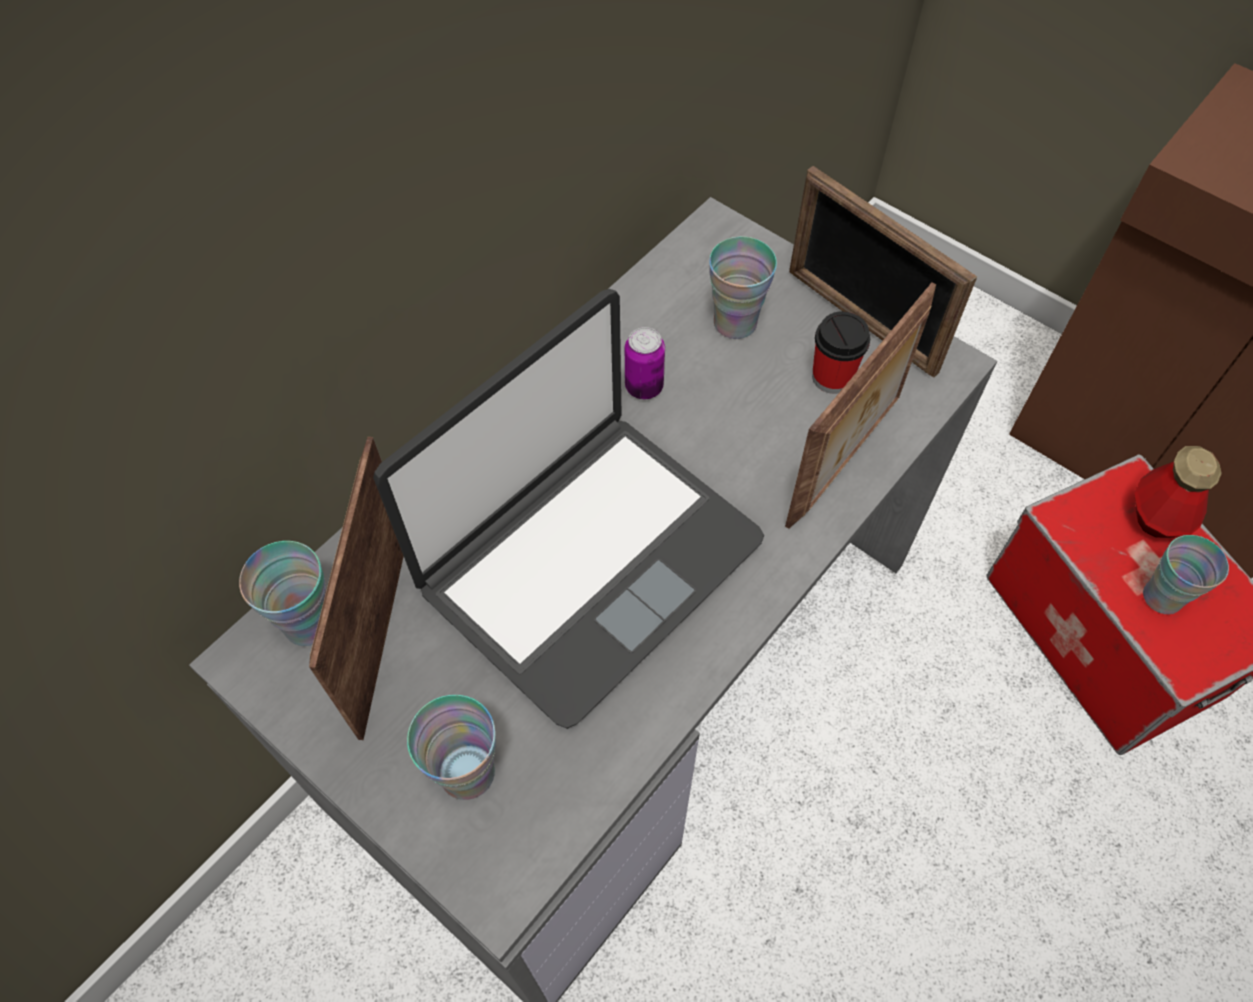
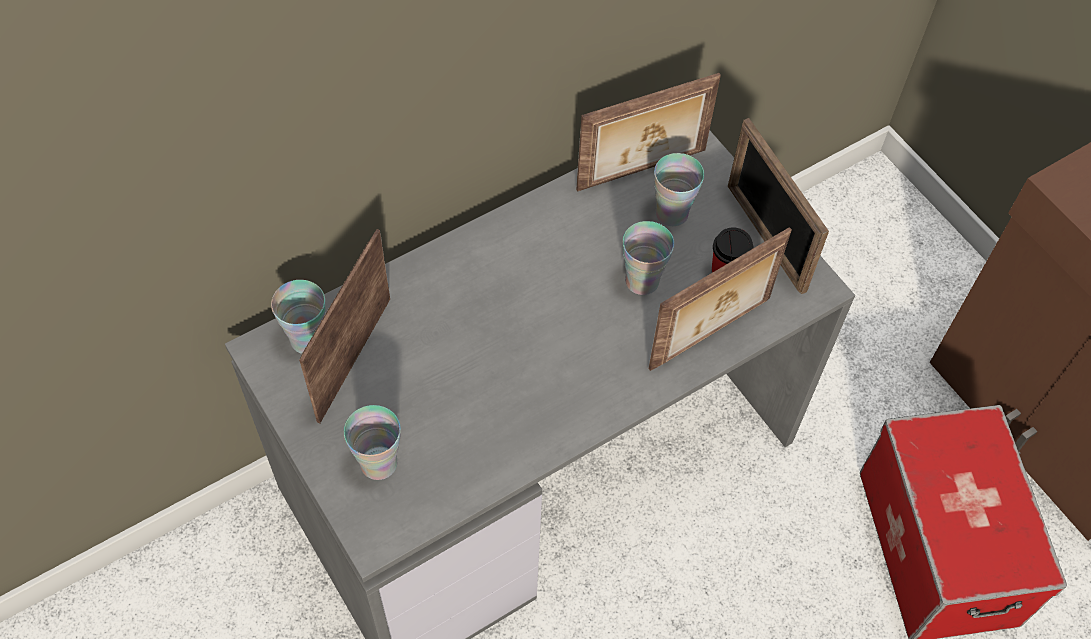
camera: 15 degrees right, 0 degrees up
laptop [373,289,764,729] -> none
can [625,327,665,399] -> none
bottle [1134,446,1222,538] -> none
cup [1143,535,1229,614] -> cup moved to [623,221,674,295]
none -> picture frame [576,73,721,192]

